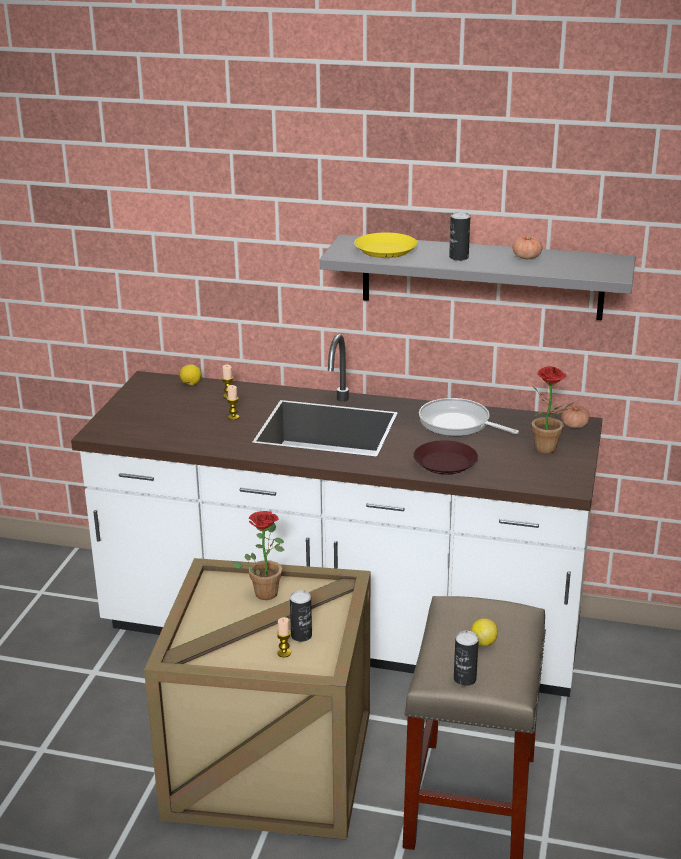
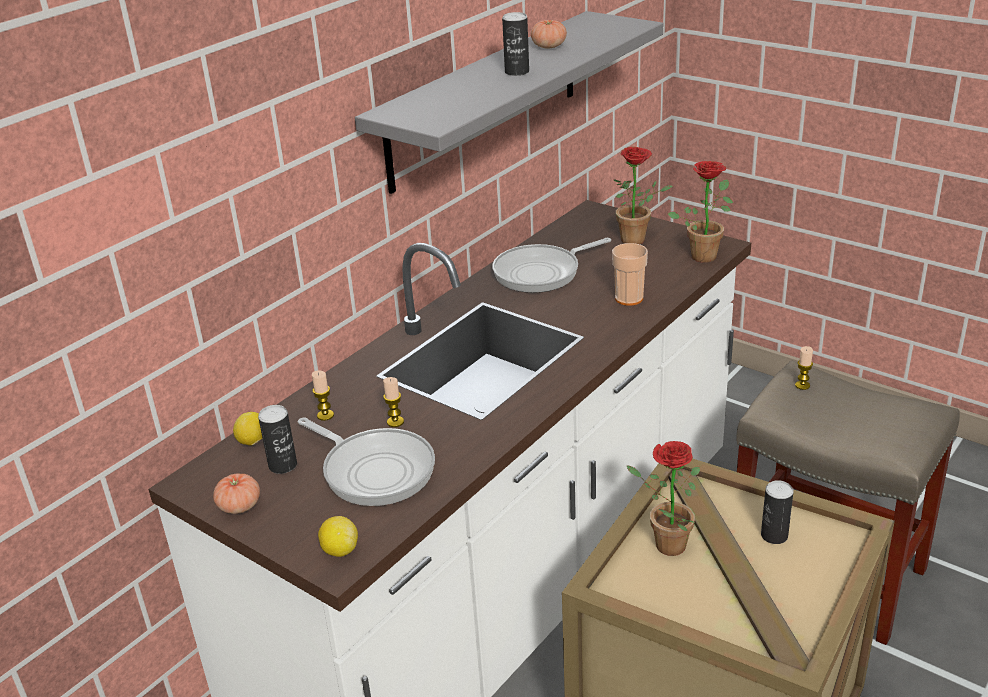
camera: 65 degrees left, 5 degrees up
candle [277,617,291,657] -> candle moved to [795,346,813,390]
yellow plate [354,233,418,258] -> none
brown plate [413,440,478,474] -> cup [612,243,648,306]
can [454,631,479,686] -> can moved to [258,405,297,474]
lemon [471,618,498,646] -> lemon moved to [318,516,358,557]
tomato [561,405,590,428] -> tomato moved to [213,473,260,514]
none -> frying pan [298,417,435,506]
none -> potted plant [668,161,733,263]

